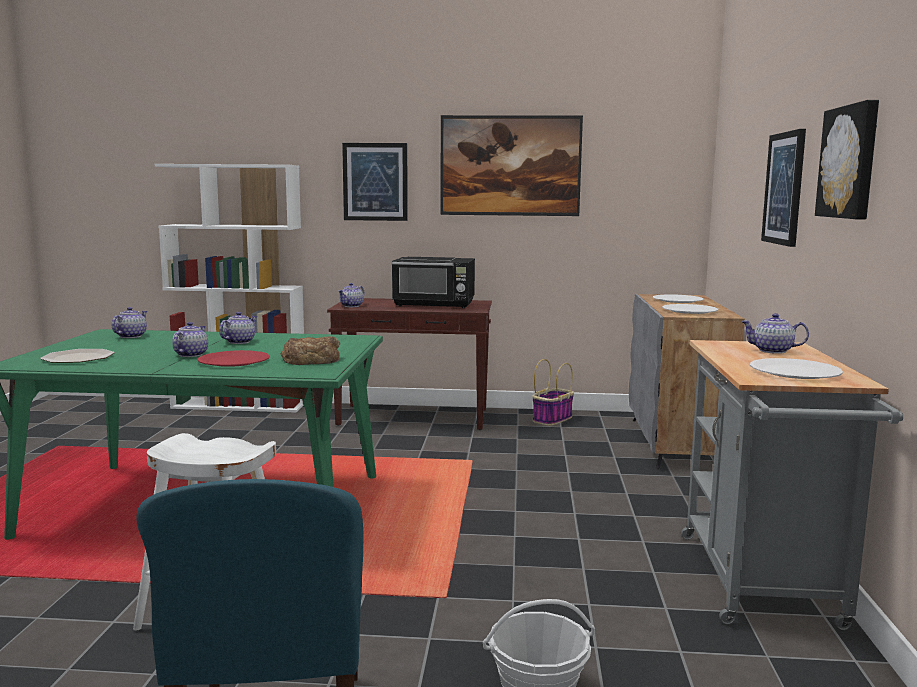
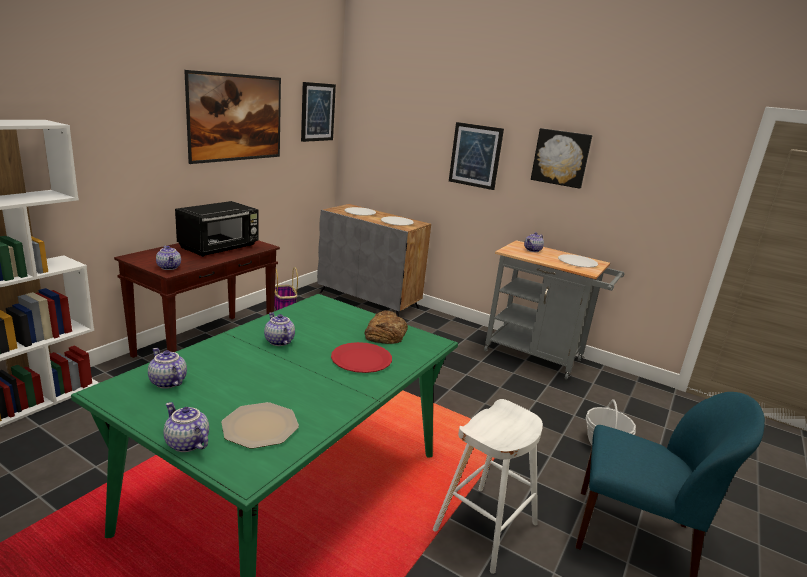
camera: 65 degrees left, 10 degrees up
teapot [172,322,208,357] -> teapot moved to [163,402,209,452]
picture [342,143,408,221] -> picture moved to [301,82,336,142]

